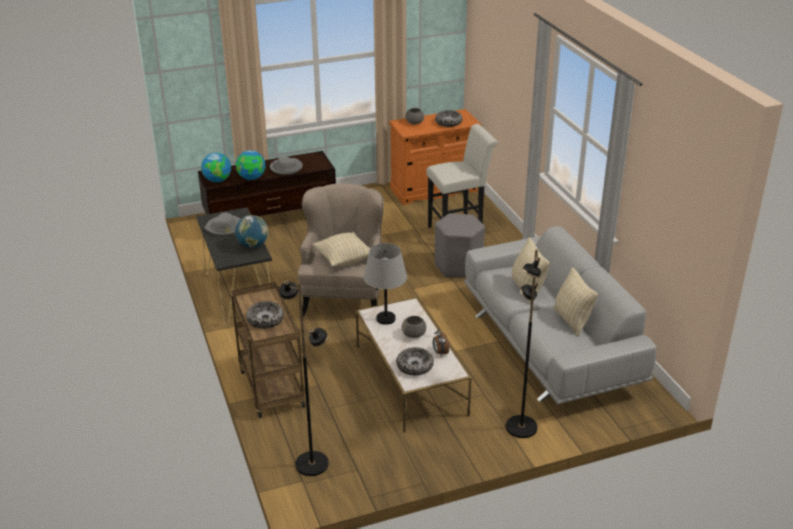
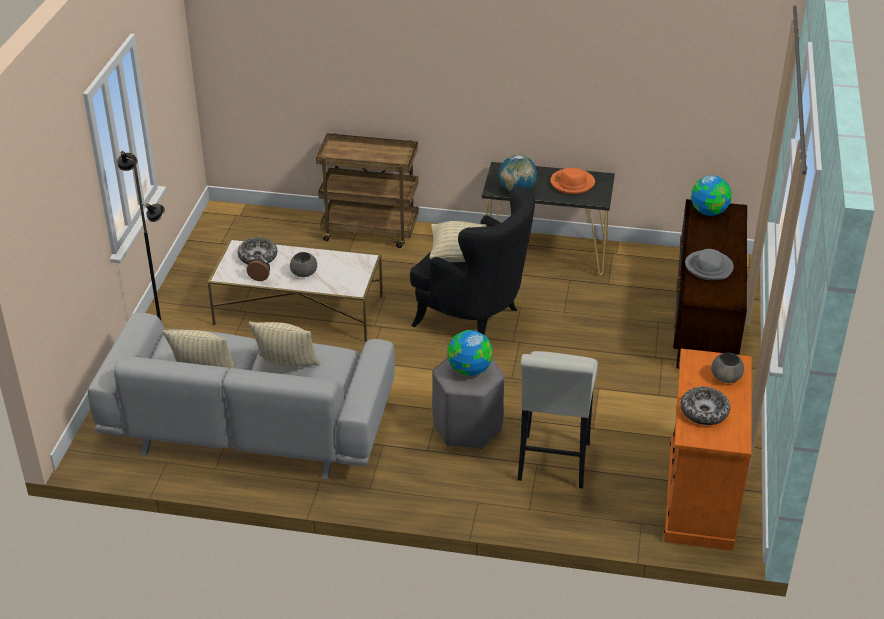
camera: 120 degrees right, 5 degrees up
grey hat [205,212,241,236] -> orange hat [550,168,595,194]
globe [236,150,265,180] -> globe moved to [447,330,493,376]
bowl [246,301,284,329] -> none
black floor lamp [279,280,329,476] -> none
beige armchair [298,184,384,317] -> black armchair [410,186,535,335]
grey table lamp [364,243,407,325] -> none

